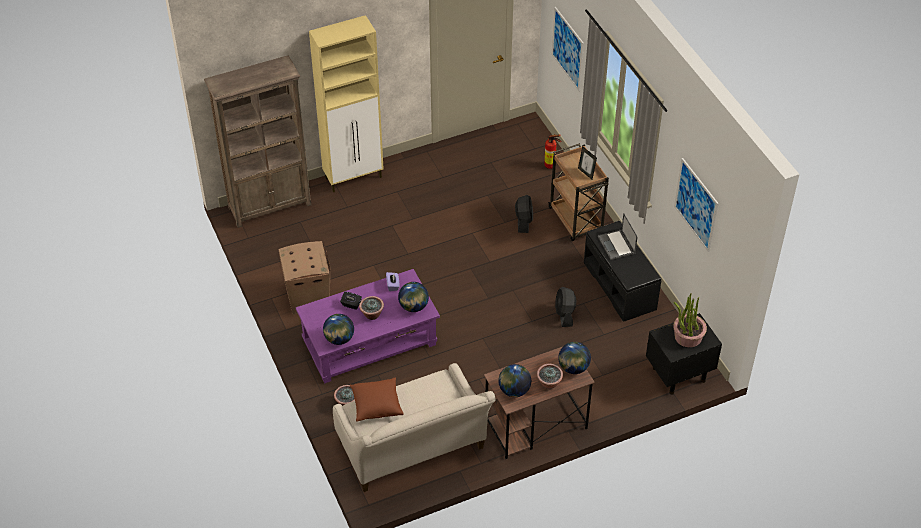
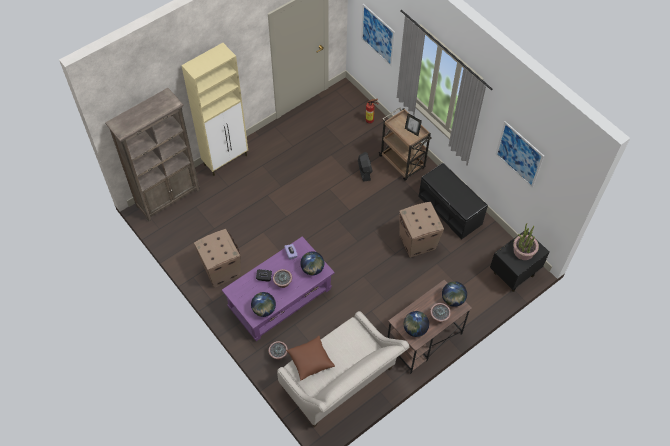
camera: 15 degrees left, 10 degrees up
black fan [555,287,576,327] -> cardboard box [399,202,444,258]
laptop [598,213,638,260] -> none

